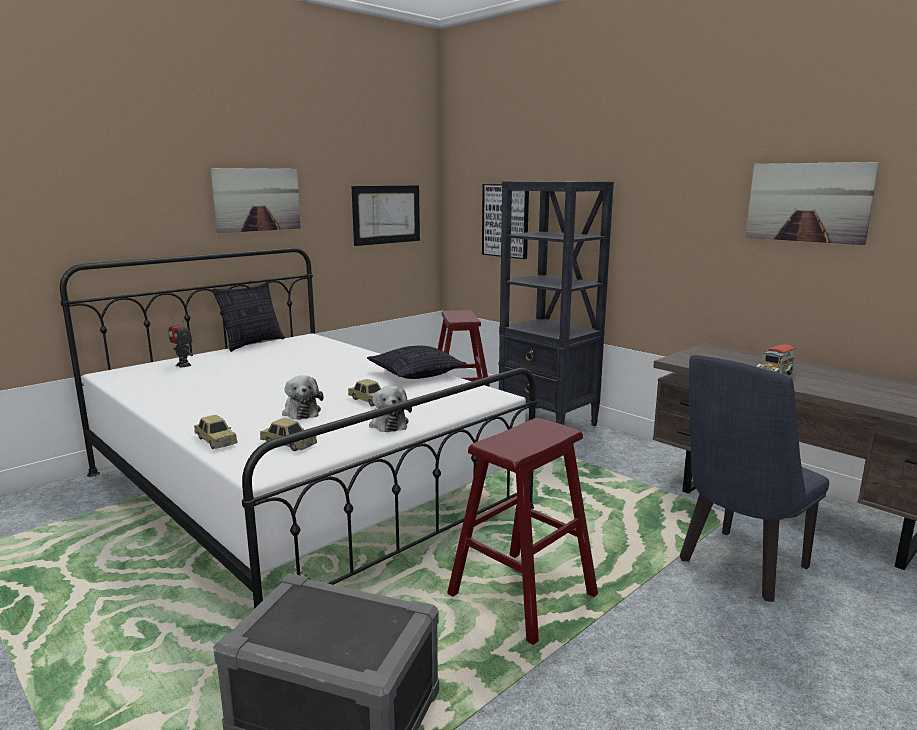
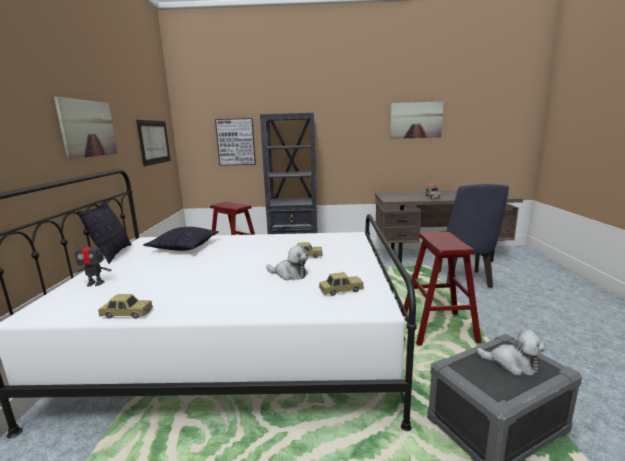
camera: 45 degrees left, 0 degrees up
toy car [194,415,238,449] -> toy car moved to [98,294,153,319]
pillow [367,346,467,379] -> pillow moved to [143,227,219,251]
plush toy [369,386,412,432] -> plush toy moved to [476,329,546,376]

